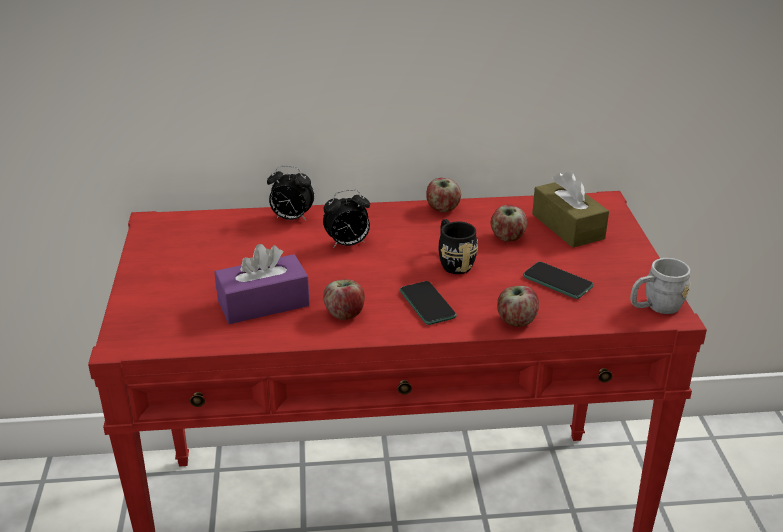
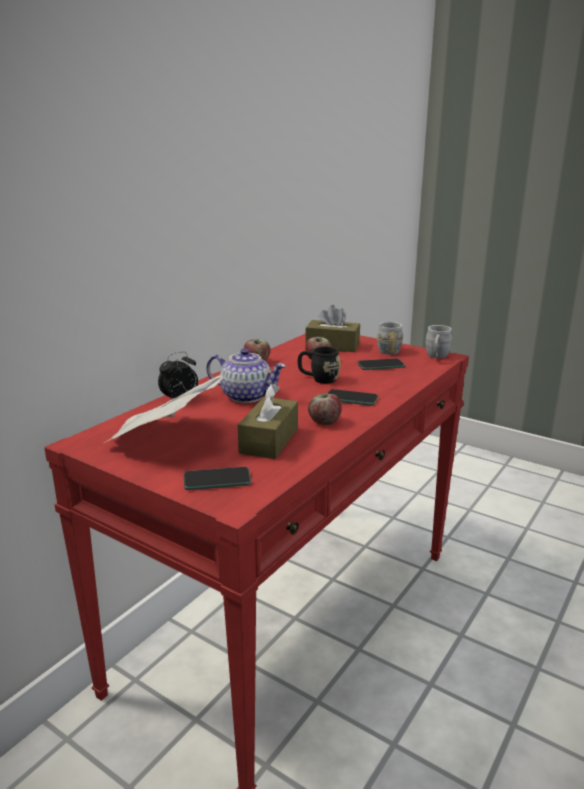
camera: 50 degrees left, 10 degrees down
purple tissue box [215,244,310,324] -> brown tissue box [238,384,298,459]
alarm clock [323,189,370,248] -> teapot [206,348,286,403]
apple [497,286,539,327] -> none
none -> newspaper [104,375,223,443]
none -> phone [184,467,251,490]
none -> grey mug [377,322,403,355]

